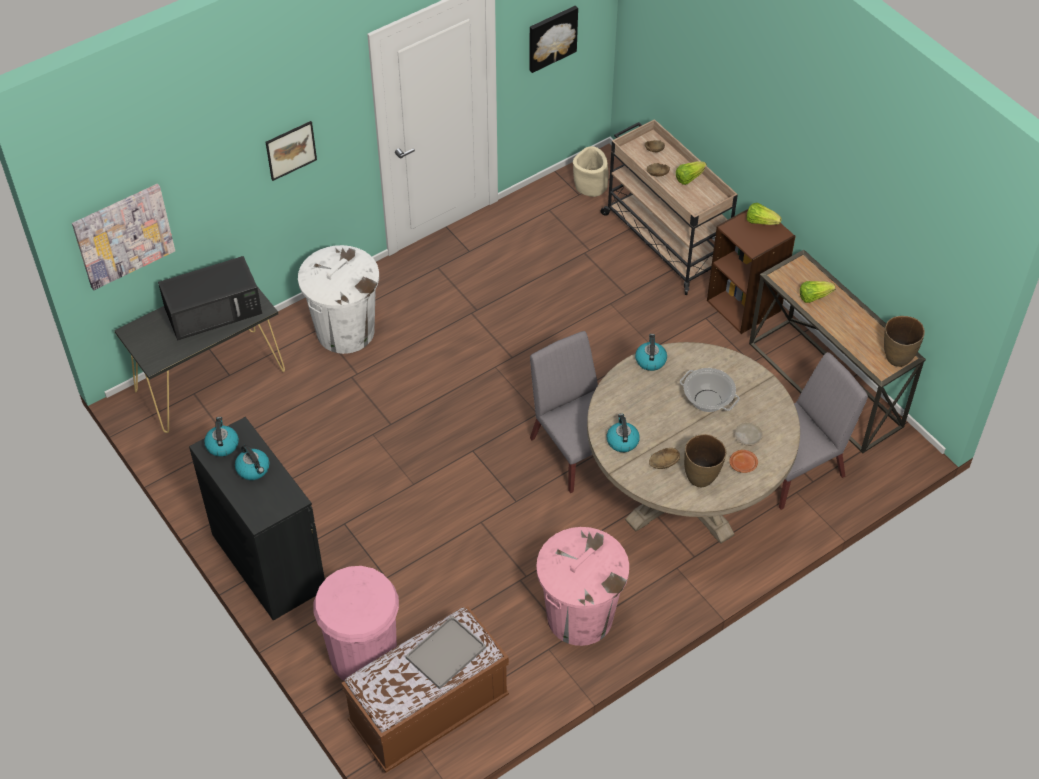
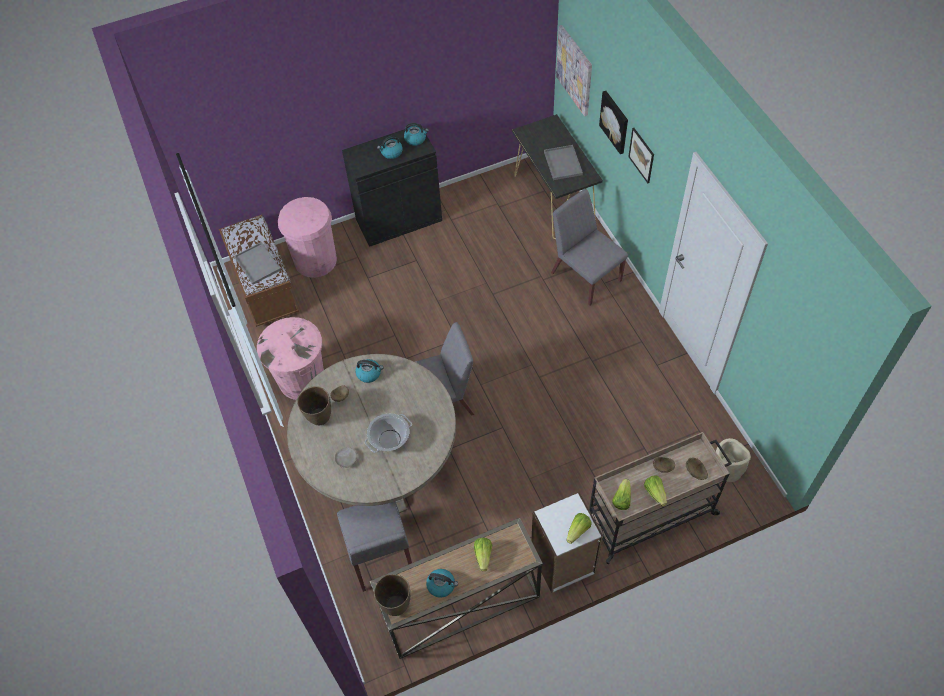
camera: 105 degrees right, 5 degrees up
black microwave [158,256,262,340] -> grey tray [544,145,583,180]
white trash can [298,245,379,354] -> grey chair [551,189,628,305]
picture [529,6,578,73] -> picture moved to [599,91,628,154]
kettle [635,334,667,371] -> kettle moved to [426,569,458,598]
brown bookcase [707,209,796,334] -> white bookcase [531,492,603,593]
brown plate [729,450,758,473] -> none
none -> lettuce [612,479,631,510]

